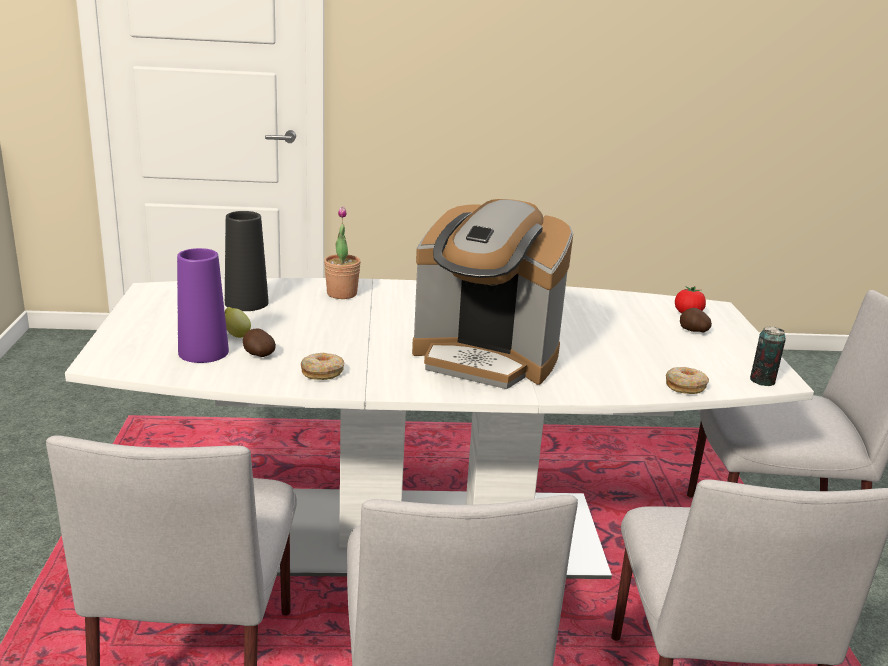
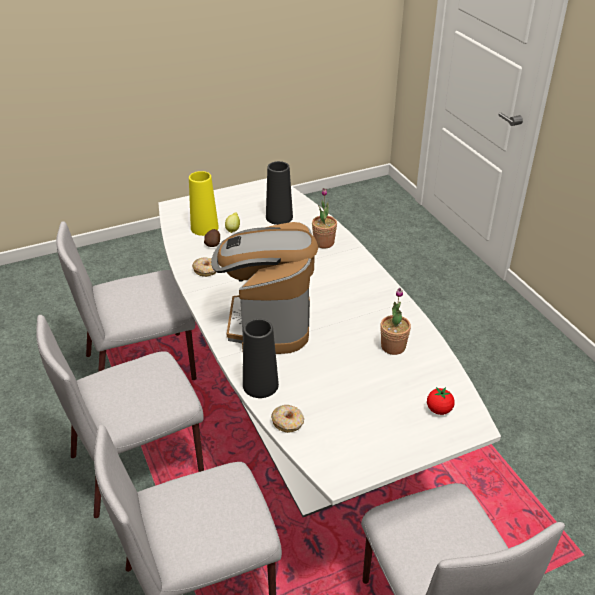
camera: 70 degrees right, 15 degrees up
purple vase [177,248,229,363] -> yellow vase [189,171,219,236]
potato [680,308,712,332] -> none
can [750,326,786,386] -> none
none -> black vase [243,319,279,398]
none -> potted plant [380,288,411,355]

